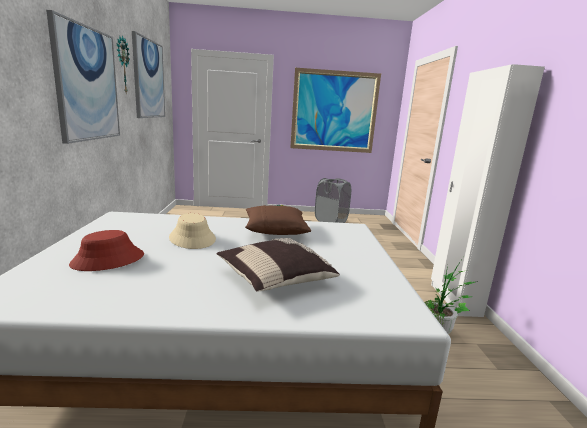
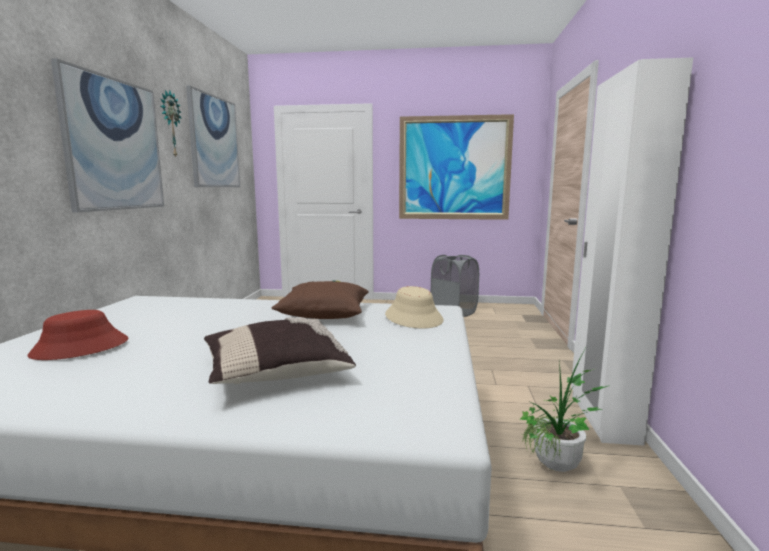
camera: 10 degrees right, 5 degrees down
beige hat [169,213,216,249] -> beige hat moved to [385,286,444,328]

